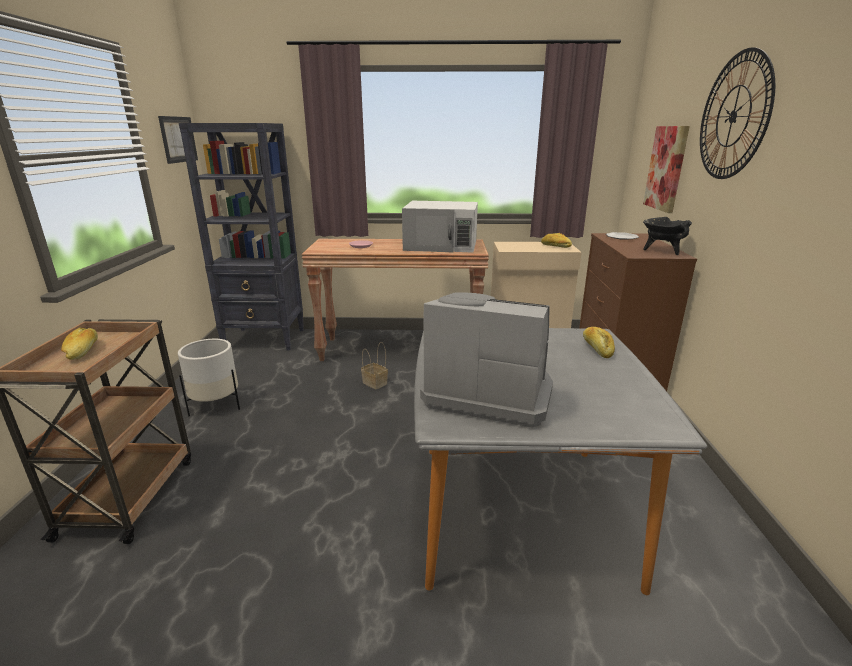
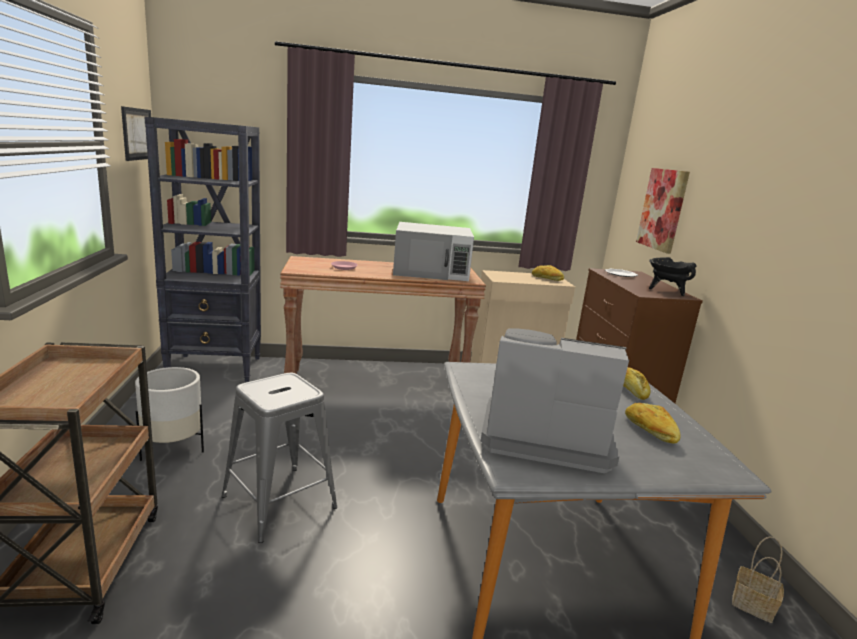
camera: 10 degrees left, 5 degrees down
bread [61,327,98,360] -> bread moved to [625,403,681,444]
basket [361,342,388,389] -> basket moved to [732,537,784,623]
wall clock [700,47,775,179] -> none
none -> grey stool [221,373,337,543]

